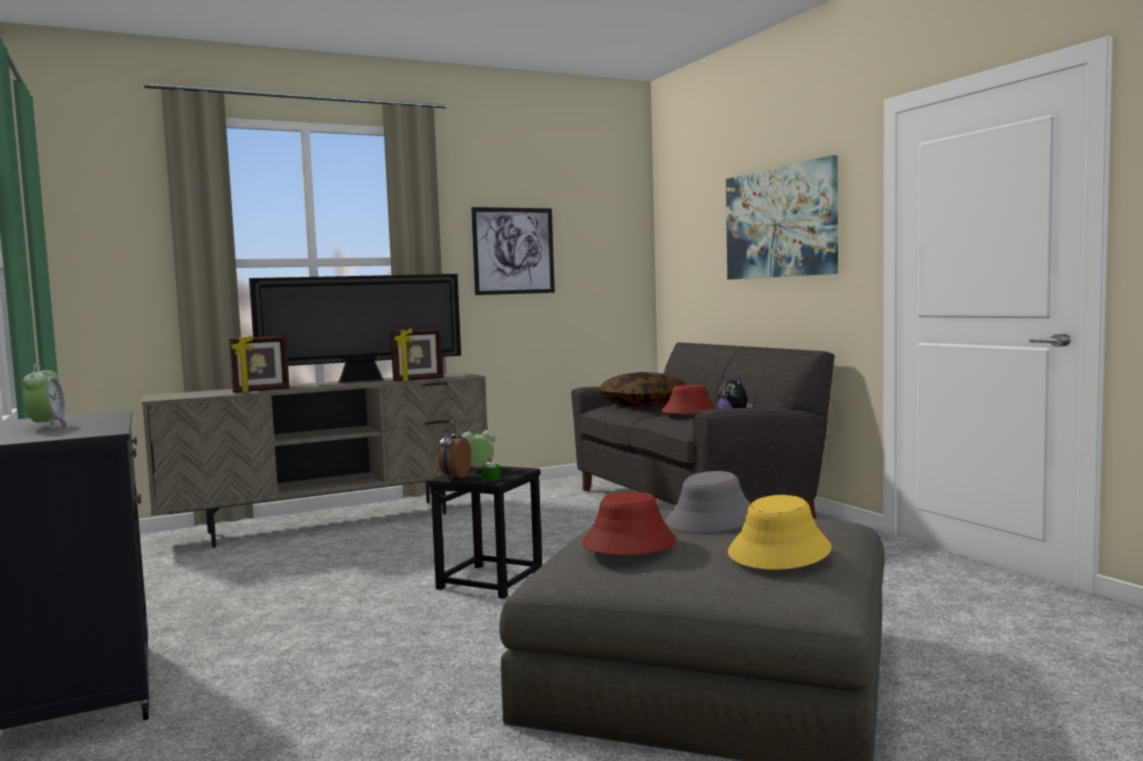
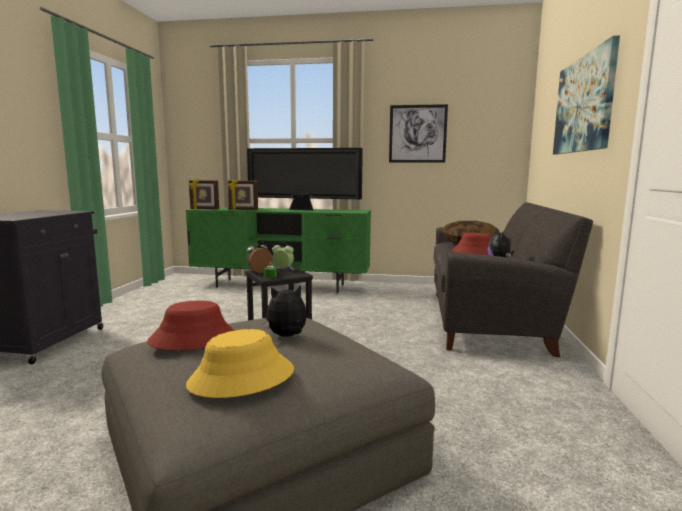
camera: 35 degrees right, 5 degrees up
alarm clock [23,364,67,429] -> none
beige tv stand [142,372,488,548] -> green tv stand [186,207,371,294]
picture frame [390,328,444,382] -> picture frame moved to [189,179,219,209]
grey hat [666,471,751,533] -> plush toy [264,285,307,337]

